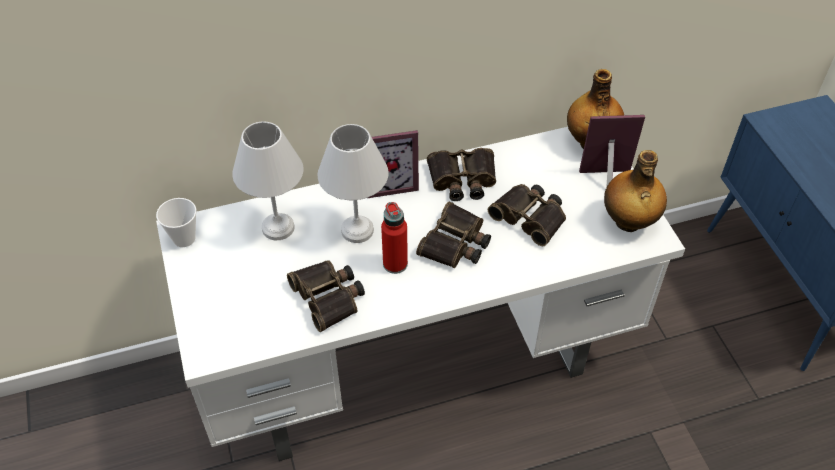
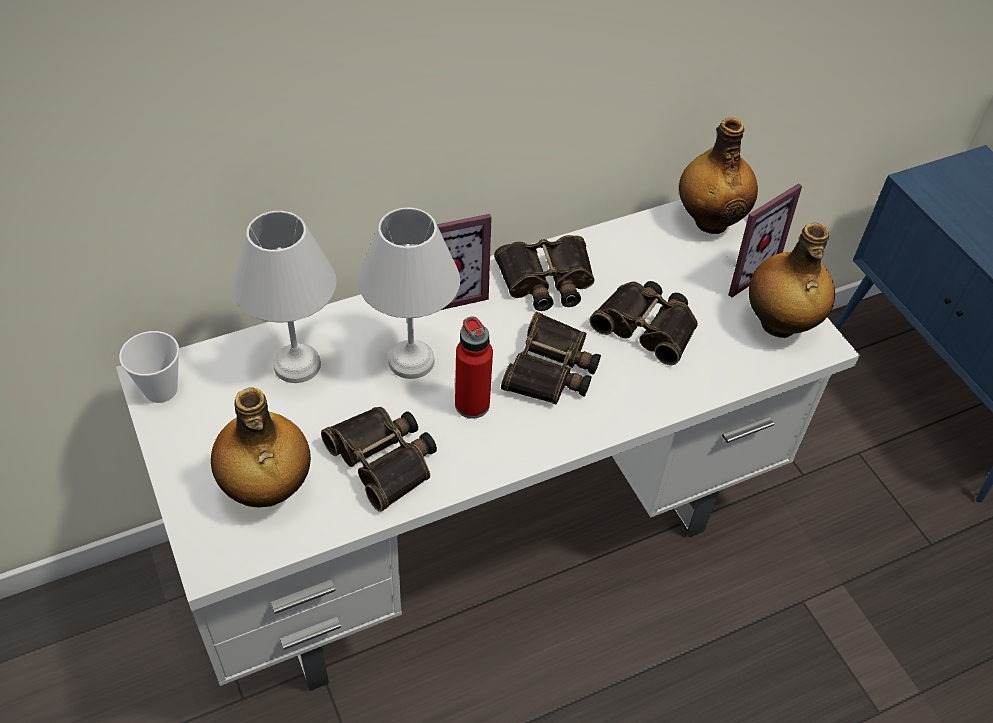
camera: 10 degrees left, 0 degrees up
picture frame [579,115,645,188] -> picture frame turned 150 degrees clockwise [728,183,802,298]
none -> bottle [211,387,311,507]

